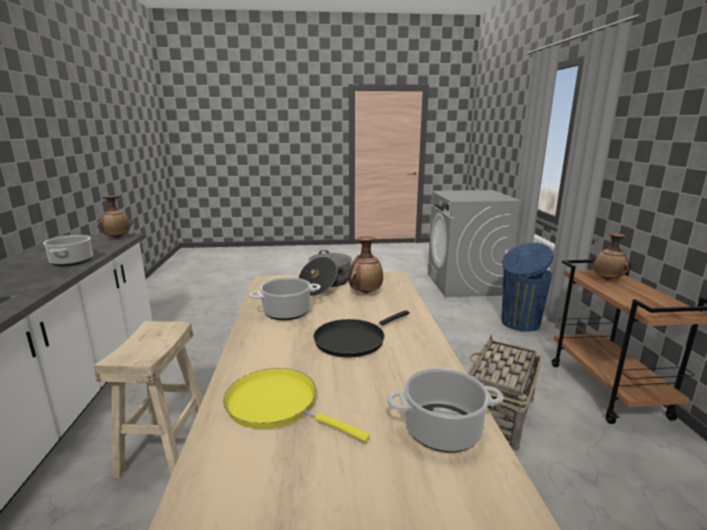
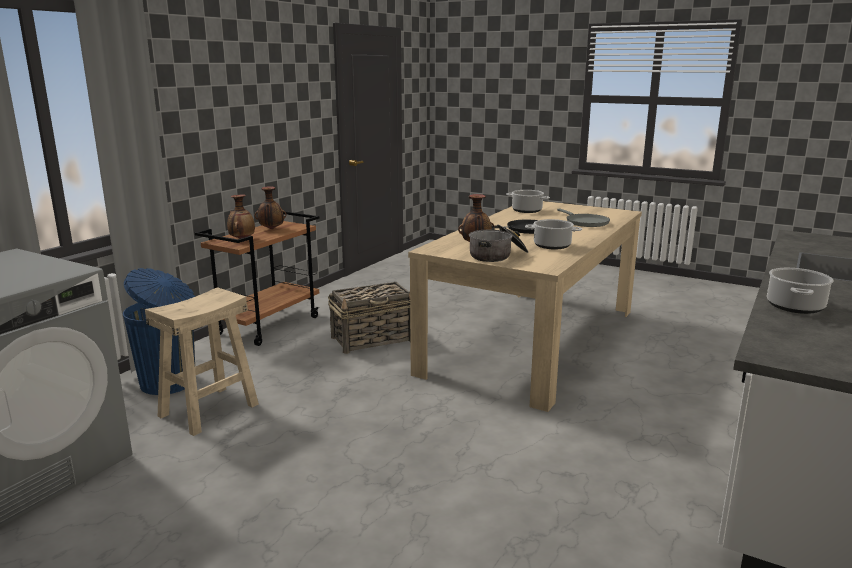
camera: 145 degrees left, 0 degrees up
beige stool [93,321,203,478] -> beige stool moved to [145,287,259,436]
vase [98,196,132,238] -> vase moved to [255,186,286,229]
yellow frying pan [223,368,370,442] -> grey frying pan [557,208,610,227]

